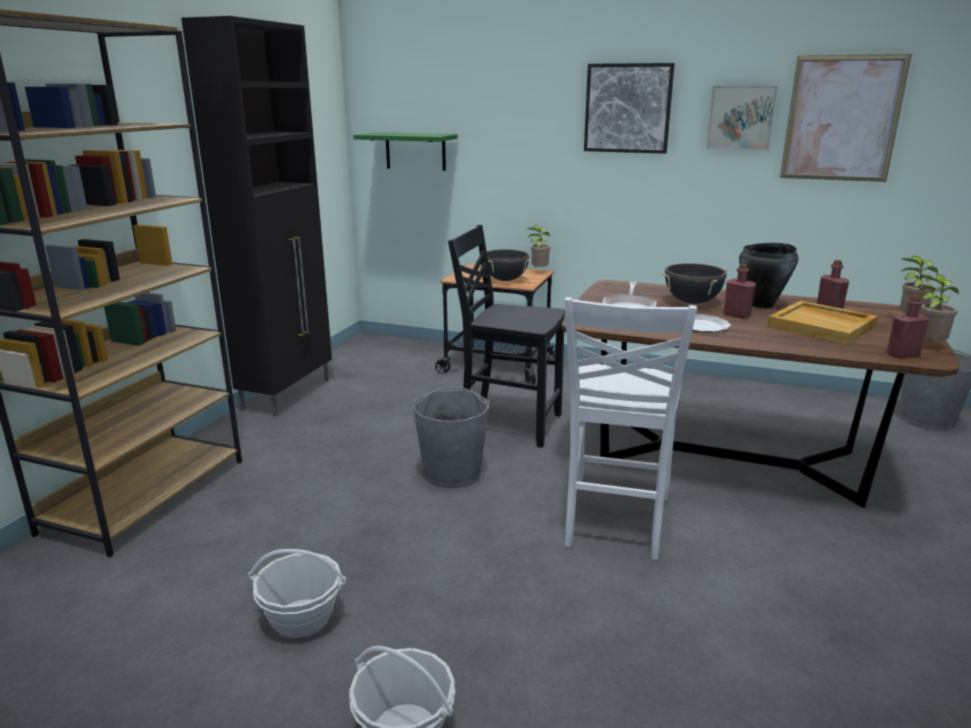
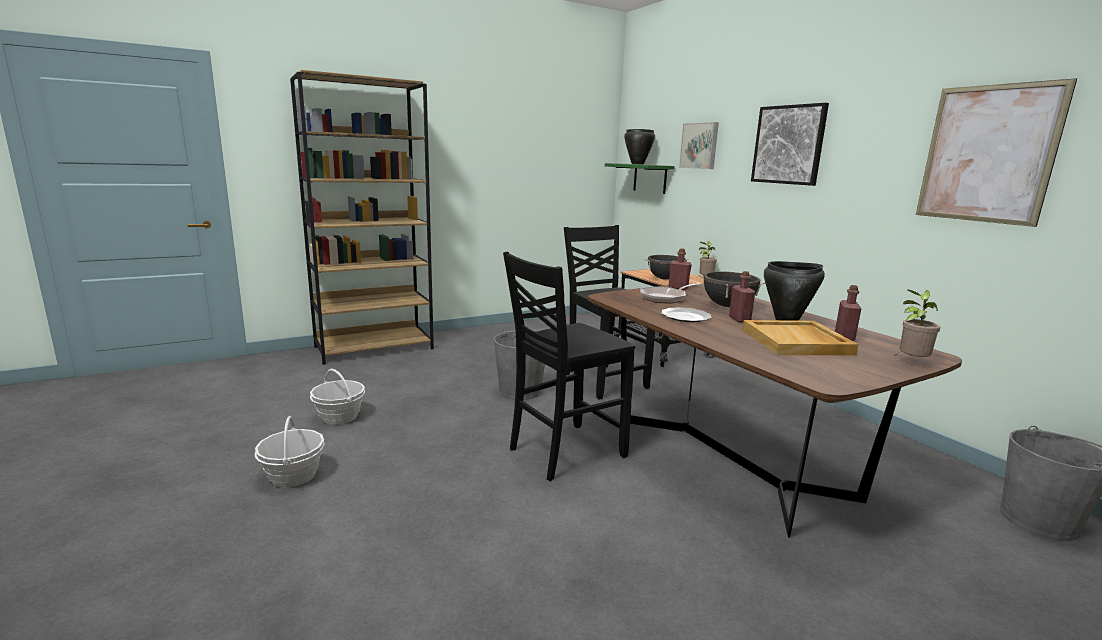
camera: 40 degrees right, 5 degrees down
black cabinet [181,16,332,416] -> none
white chair [564,297,697,560] -> black chair [503,252,635,481]
picture [706,86,778,151] -> picture moved to [679,122,719,169]
red bottle [887,295,929,358] -> red bottle moved to [668,248,692,290]
potted plant [919,274,959,341] -> none
none -> black cooking pot [624,129,655,164]

